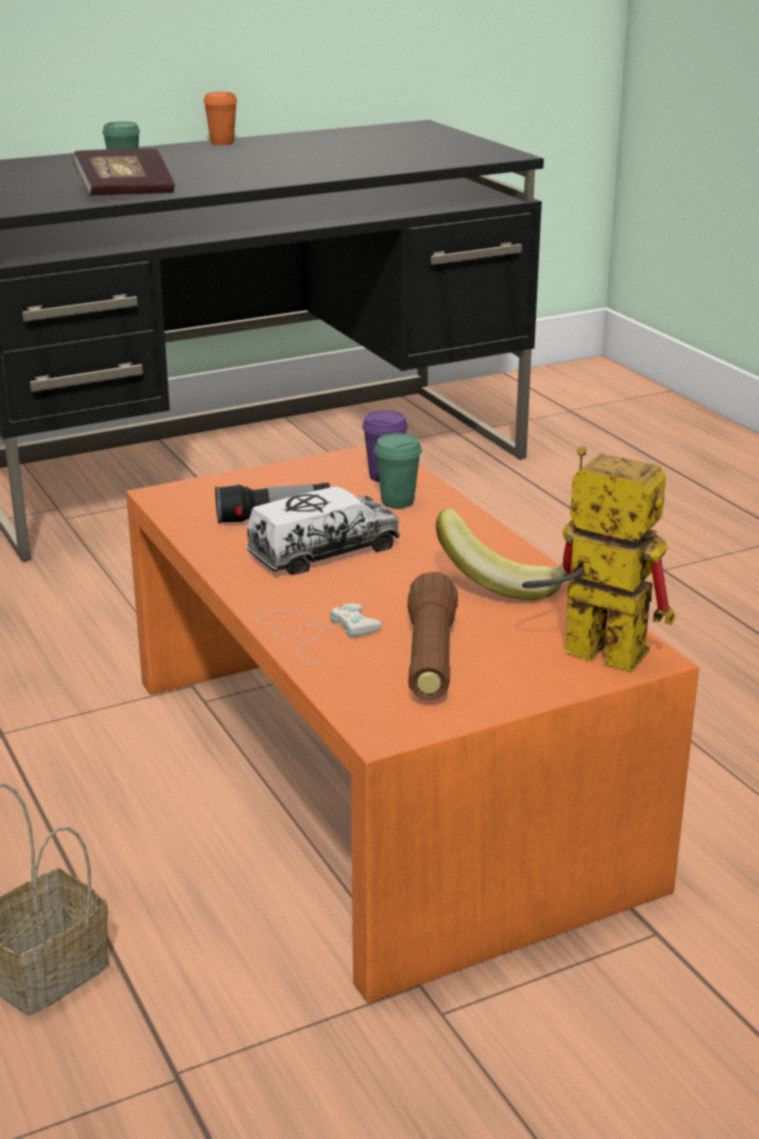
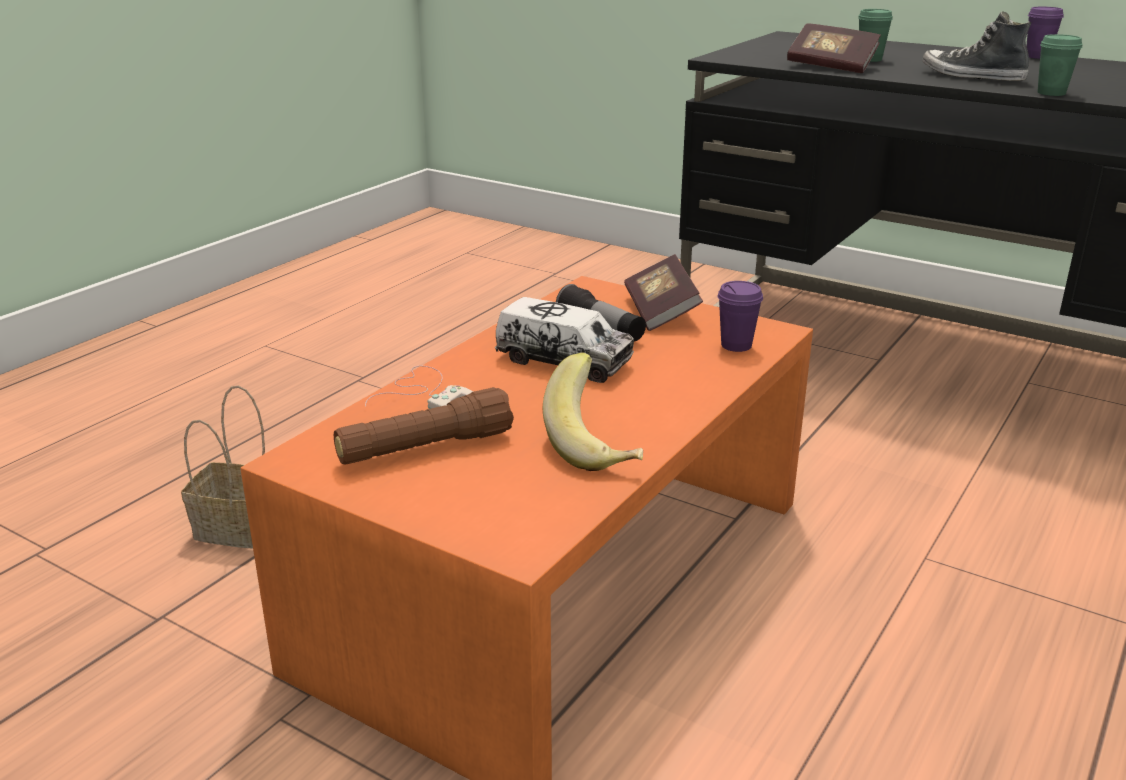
camera: 60 degrees right, 0 degrees up
orange cup [203,92,237,145] -> purple cup [1027,7,1064,59]
green cup [374,433,422,508] -> green cup moved to [1037,34,1083,96]
toy robot [522,446,675,673] -> none
none -> book [624,254,703,331]
none -> shoe [922,11,1031,81]

